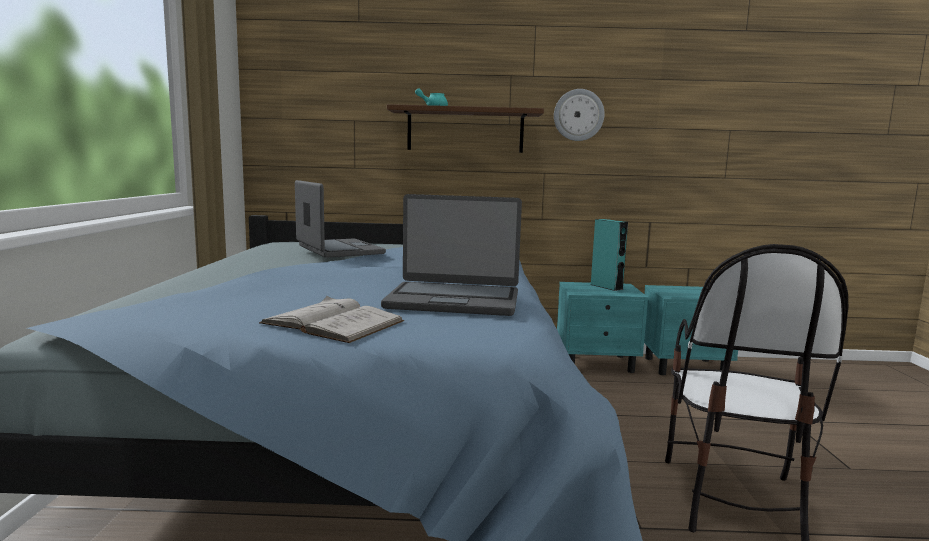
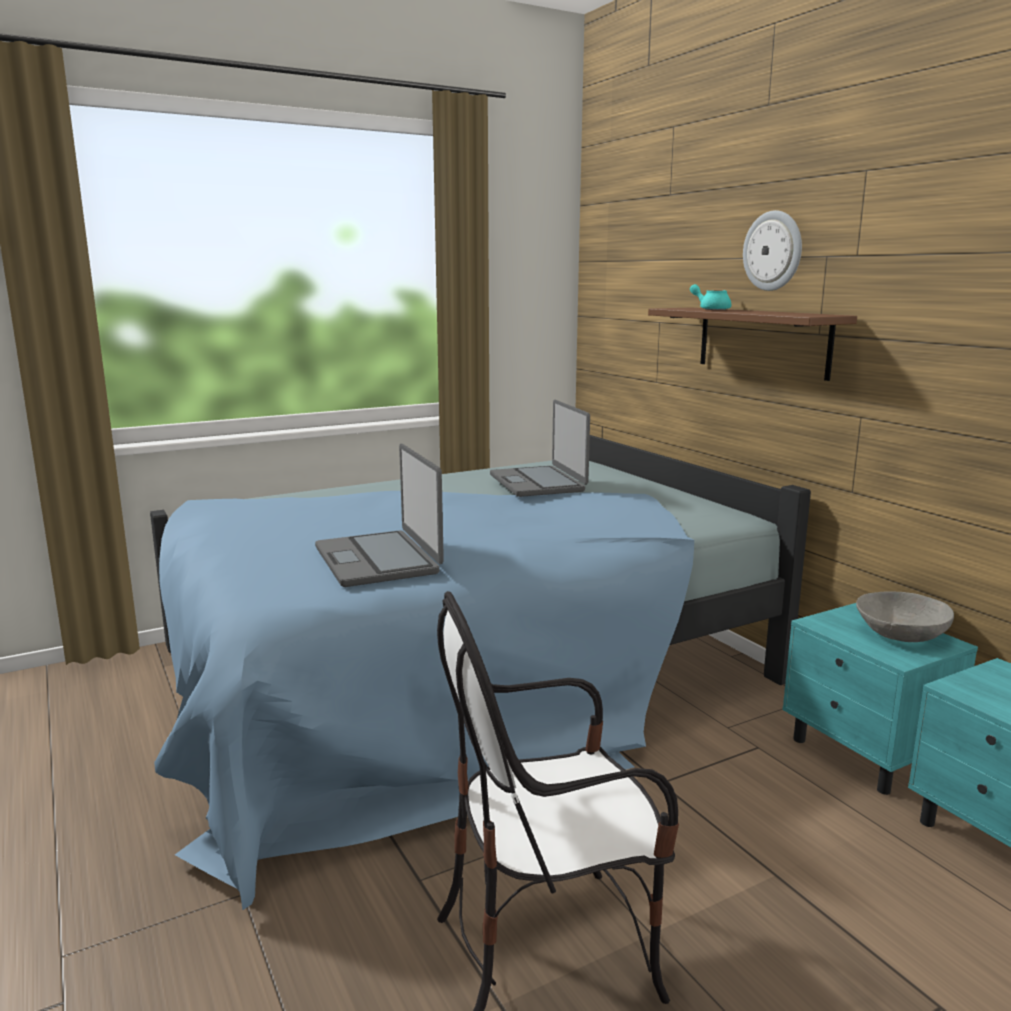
camera: 60 degrees right, 5 degrees up
white book [259,296,404,343] -> none
laptop [295,180,386,258] -> laptop turned 135 degrees clockwise [490,400,590,497]
wall clock [554,89,605,141] -> wall clock moved to [743,210,802,291]
turquoise speaker [591,219,628,291] -> grey bowl [856,592,954,642]

